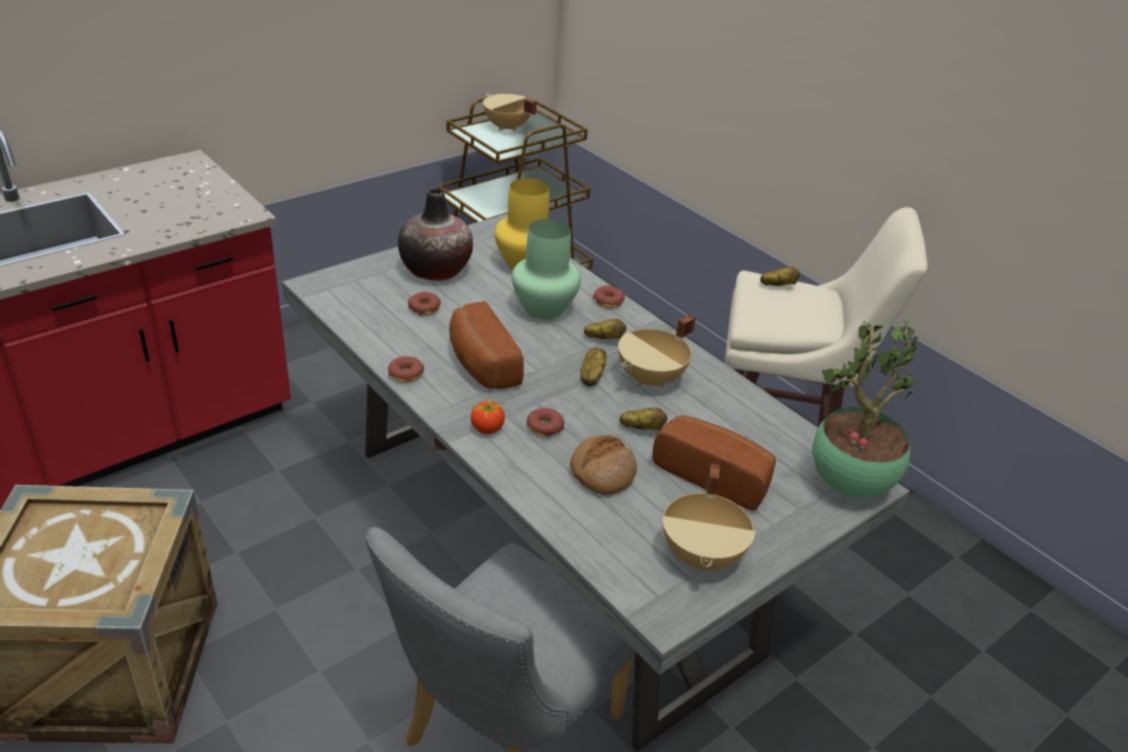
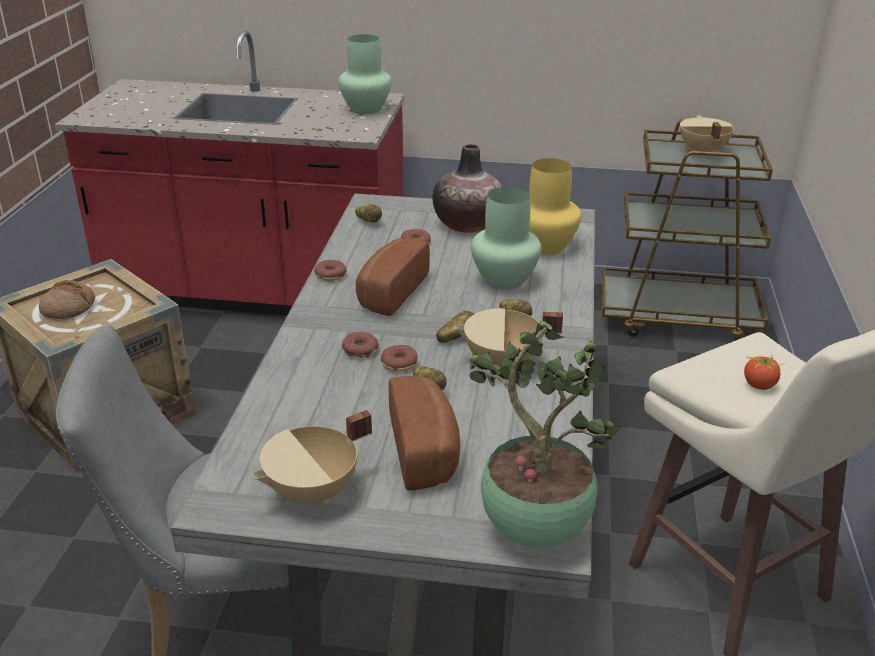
camera: 50 degrees right, 5 degrees down
tomato [470,398,506,434] -> tomato moved to [744,355,785,390]
bread [570,435,637,495] -> bread moved to [39,280,95,319]
donut [593,285,625,308] -> donut moved to [381,345,418,371]
potato [760,266,800,286] -> potato moved to [355,204,382,223]
none -> green vase [338,34,392,114]

